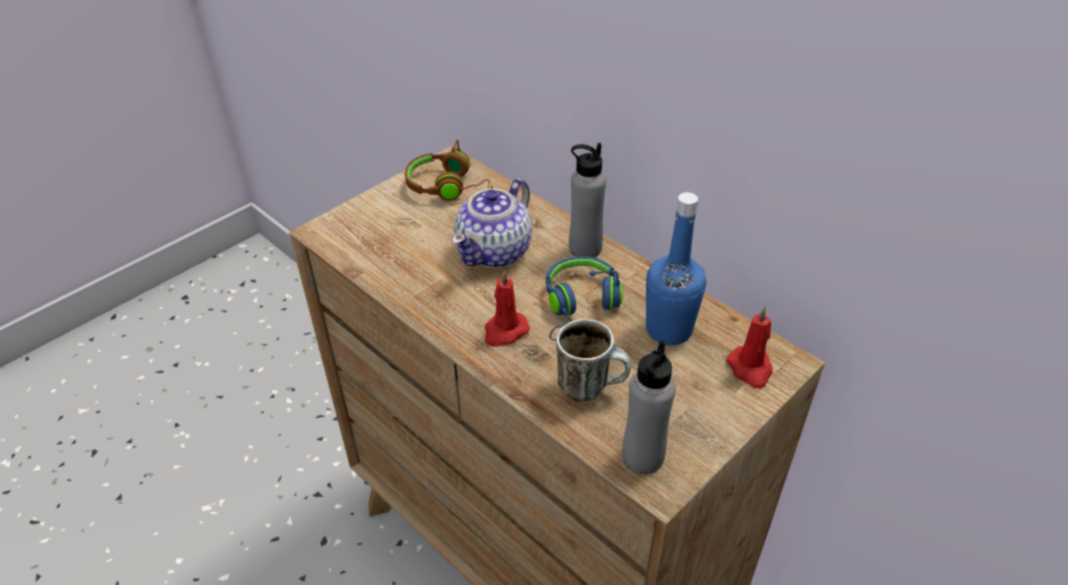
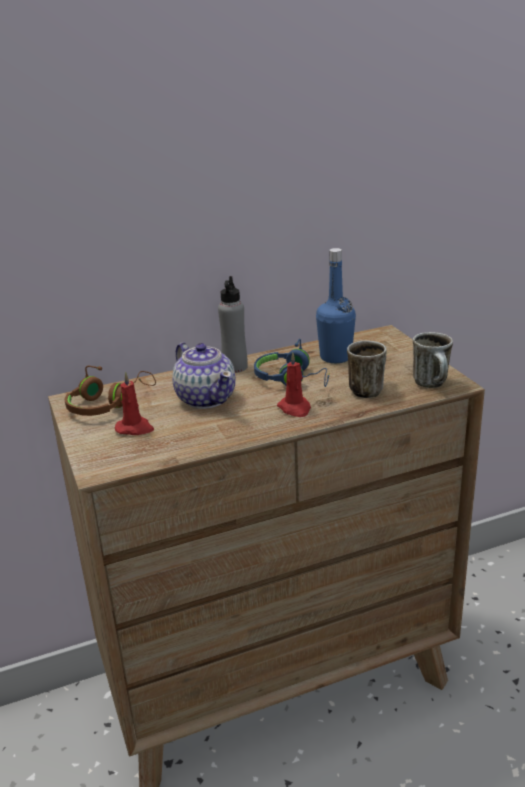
camera: 65 degrees left, 15 degrees down
grey bottle [622,340,676,474] -> mug [413,332,453,388]
red candle [726,307,773,388] -> red candle moved to [115,372,154,435]

